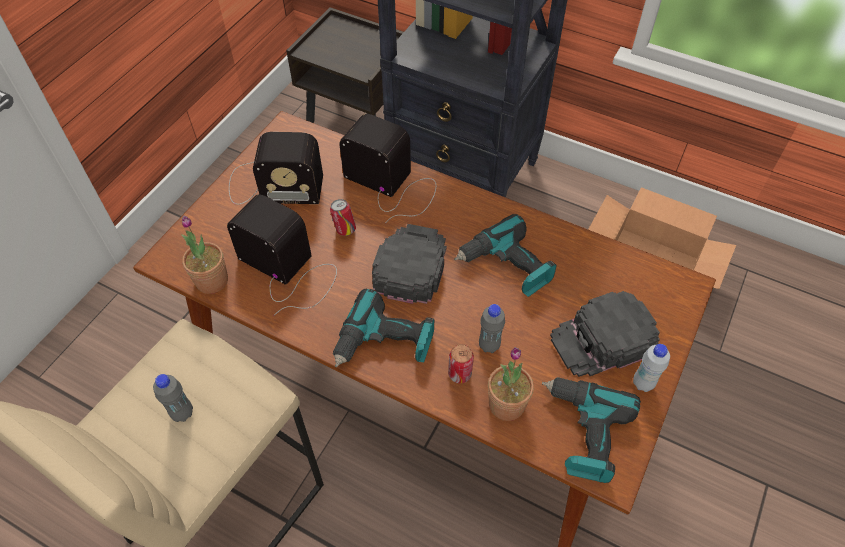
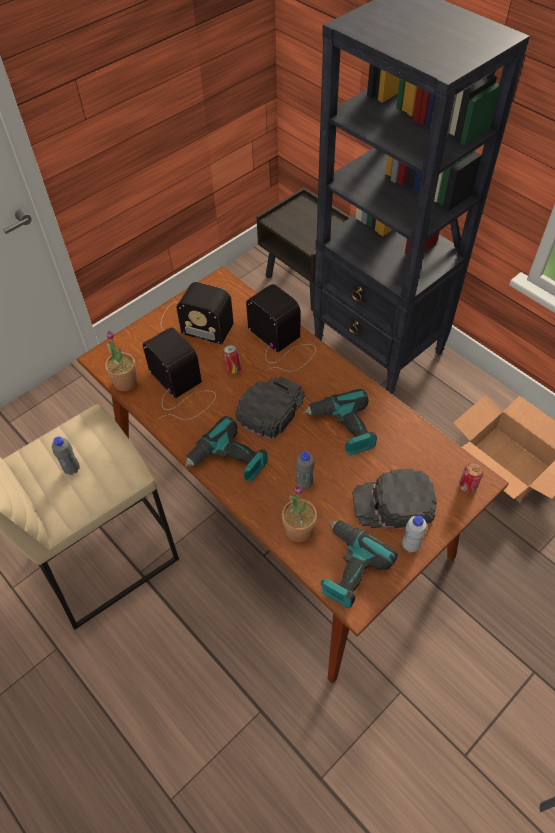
camera: 20 degrees right, 0 degrees up
can [448,344,474,383] -> can moved to [459,462,483,493]

